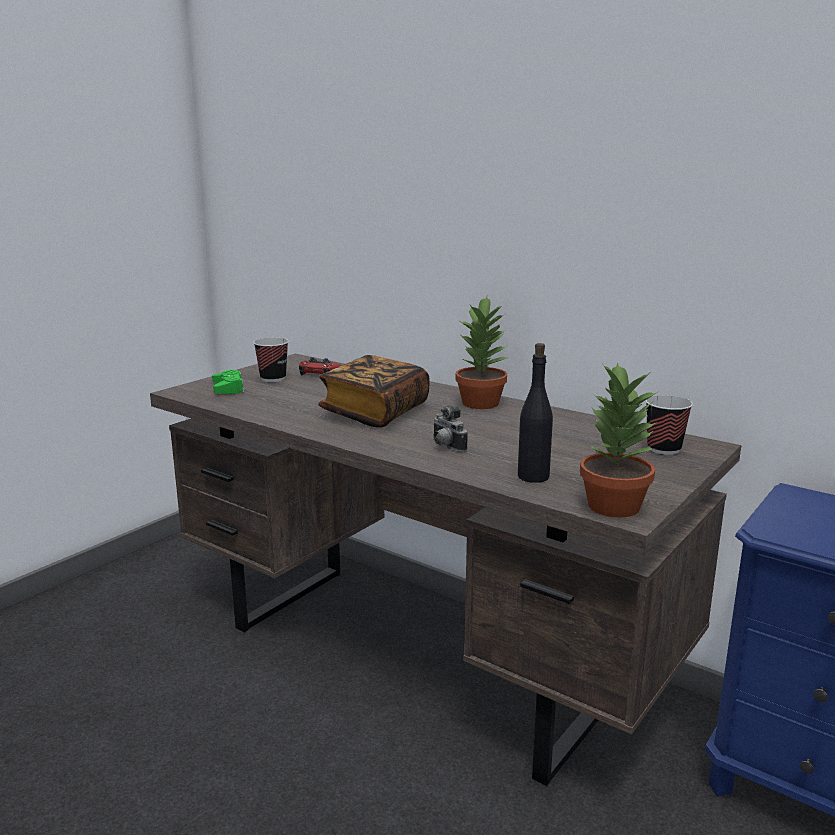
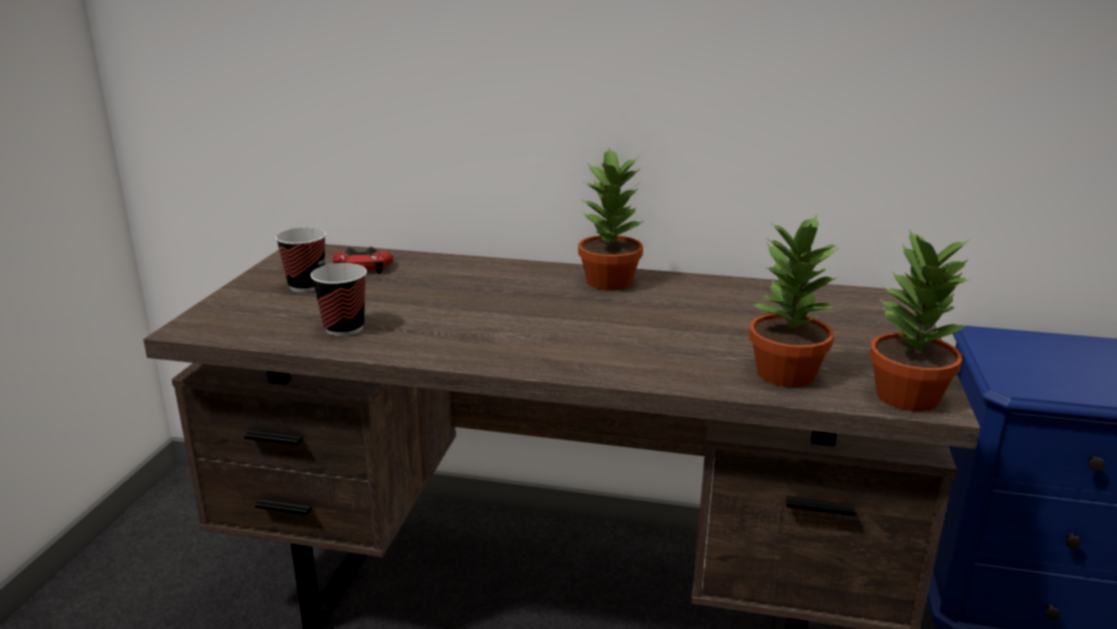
camera: 25 degrees left, 5 degrees up
green game controller [212,370,245,394] -> none
book [318,355,430,428] -> none
camera [433,405,468,452] -> none
black bottle [518,343,553,483] -> potted plant [749,215,838,387]
cup [645,395,693,455] -> cup moved to [310,263,367,336]

